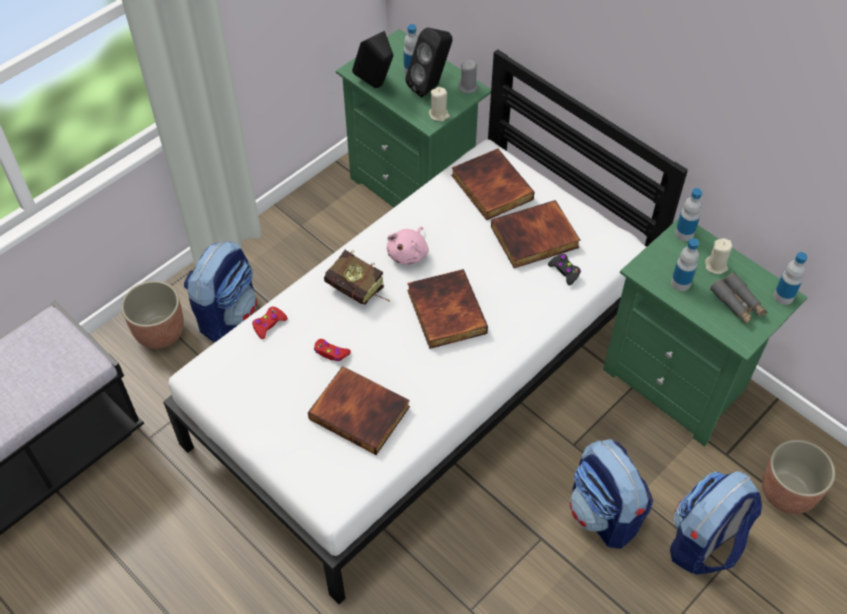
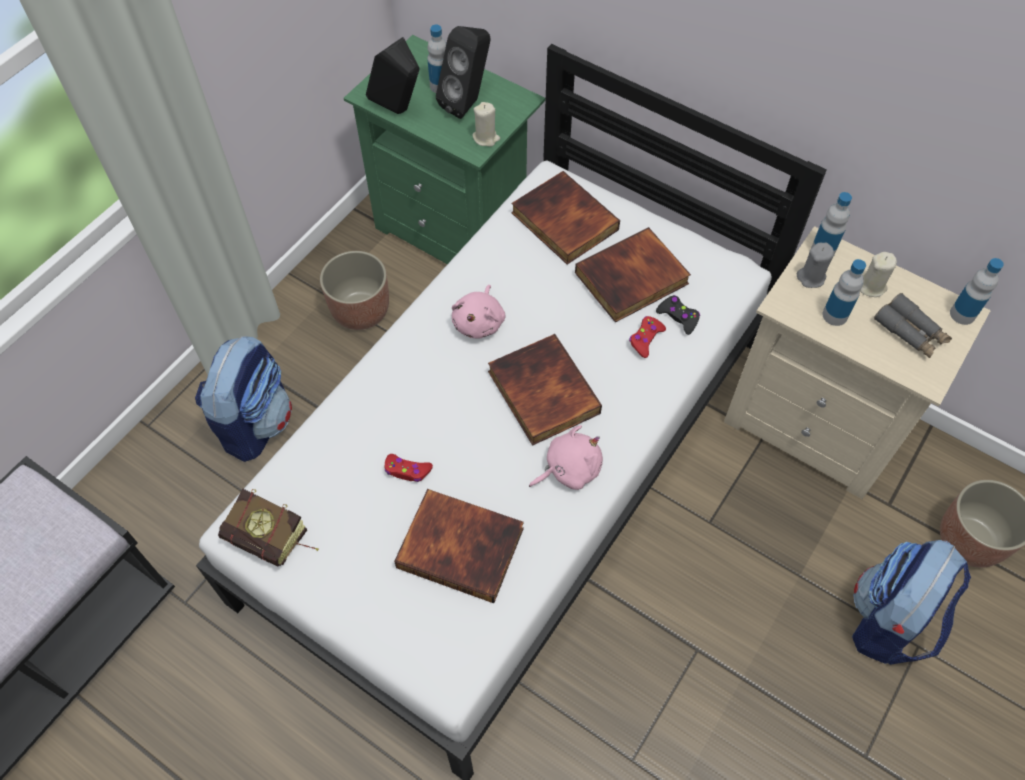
camera: 10 degrees left, 5 degrees up
planter [121,281,184,349] -> planter moved to [320,251,389,330]
red game controller [252,306,288,339] -> red game controller moved to [629,316,666,358]
book [324,250,390,305] -> book moved to [218,488,319,567]
grey candle [458,59,479,93] -> grey candle moved to [797,242,834,288]
backpack [570,439,653,549] -> none
green nightstand [603,218,807,447] -> beige nightstand [724,226,991,499]
none -> pink plush toy [529,425,603,490]

